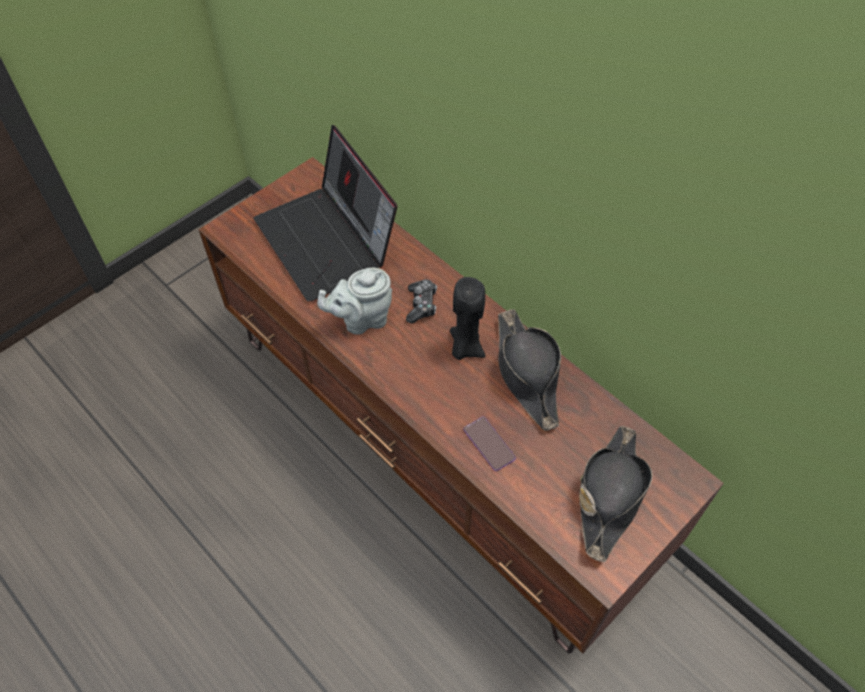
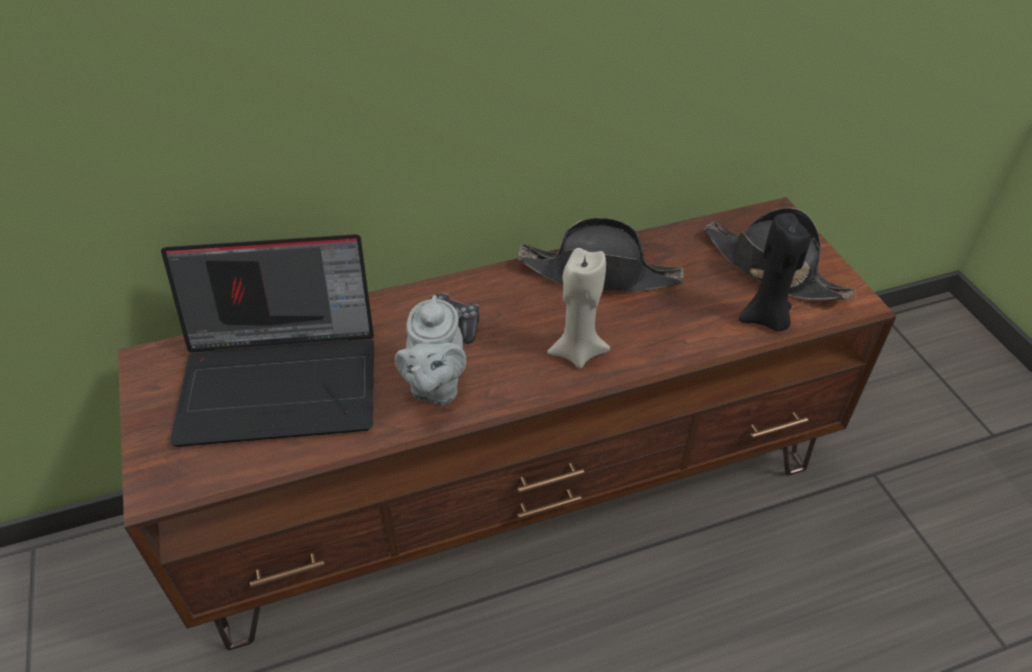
camera: 65 degrees left, 10 degrees down
black candle [450,277,486,360] -> black candle moved to [739,213,811,331]
phone [464,416,516,471] -> none
none -> beige candle [547,248,610,369]

